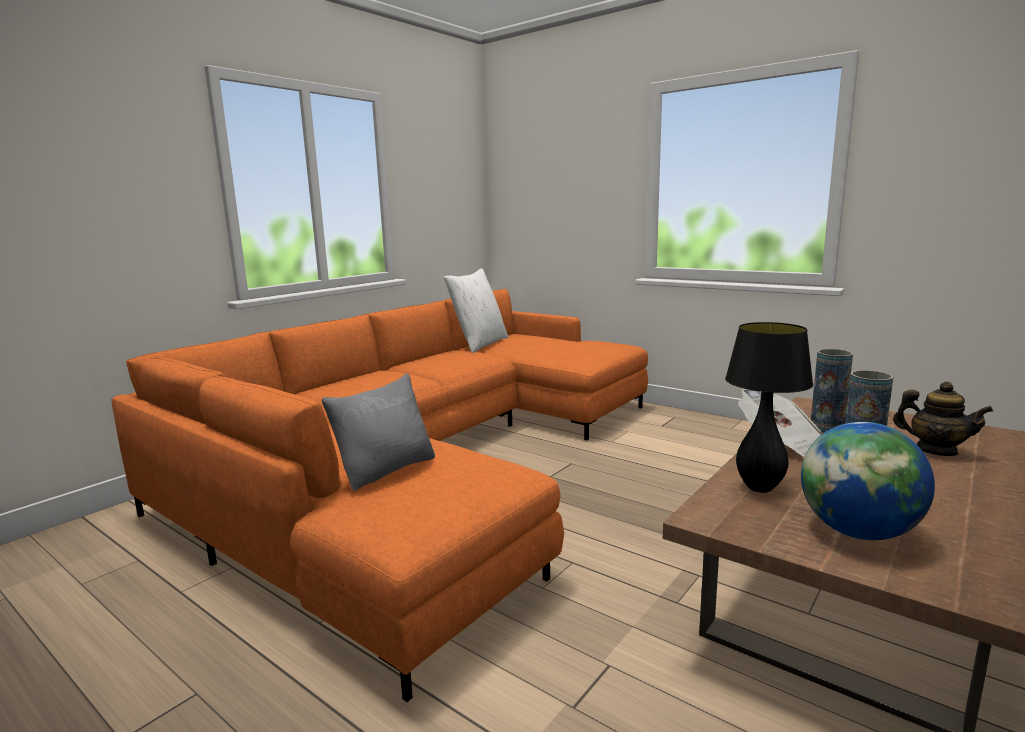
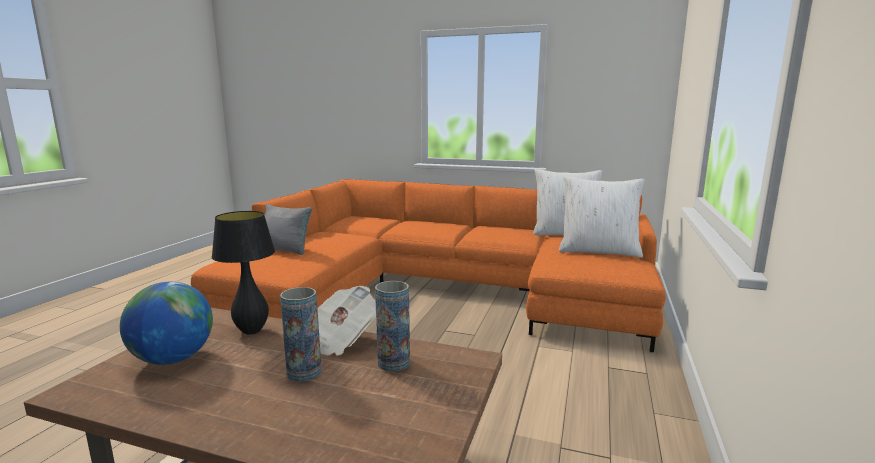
camera: 70 degrees right, 0 degrees up
teapot [893,382,993,456] -> none
none -> white pillow [559,176,645,258]

